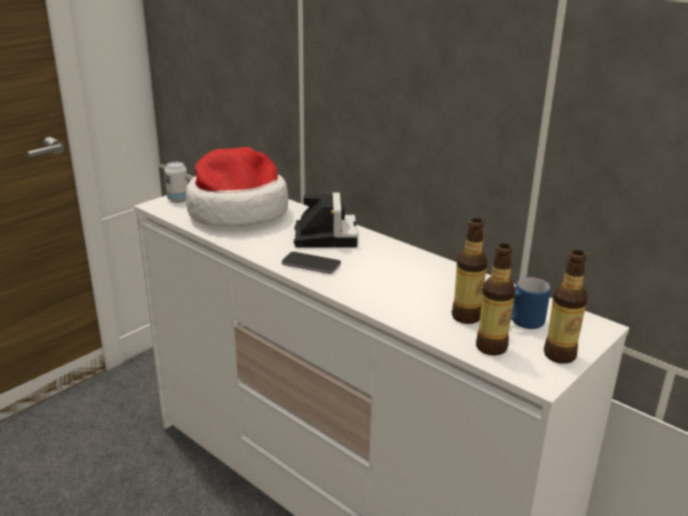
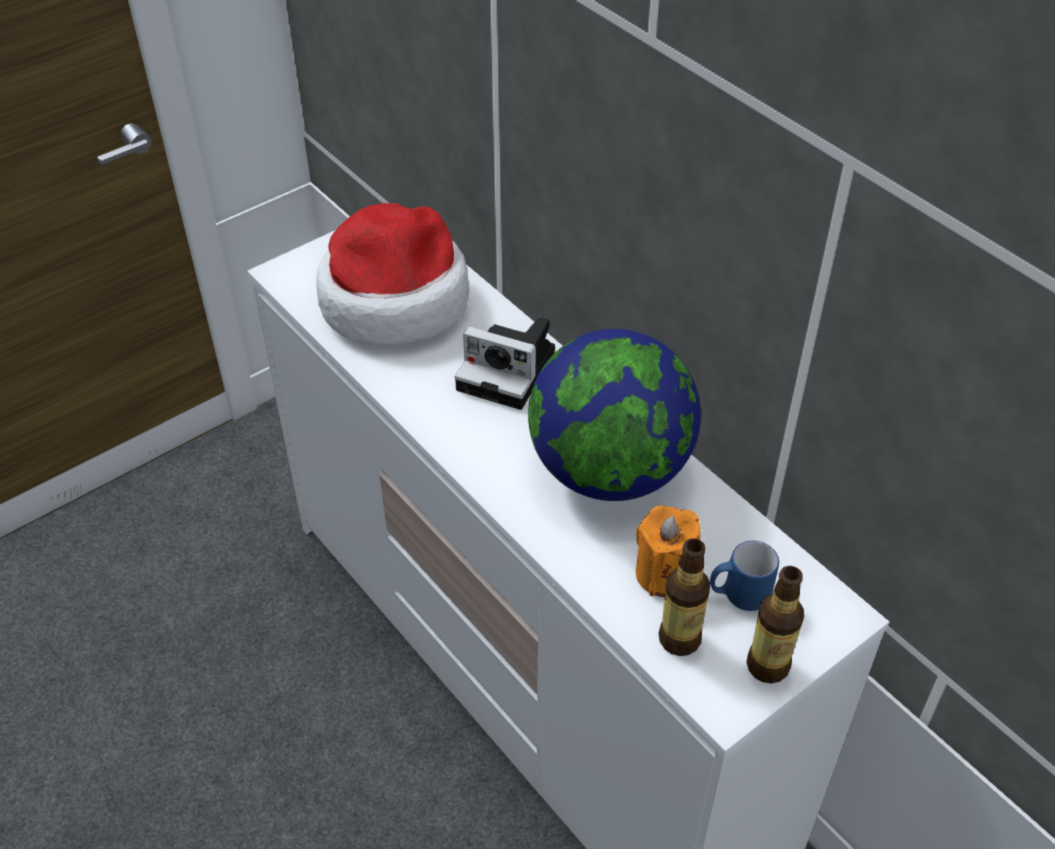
camera: 10 degrees right, 20 degrees up
can [164,162,188,203] -> none
phone [282,252,341,274] -> none
camera [294,192,358,248] -> camera turned 105 degrees clockwise [455,316,555,410]
bottle [452,218,487,324] -> orange candle [636,505,701,597]
none -> globe [528,329,701,501]

